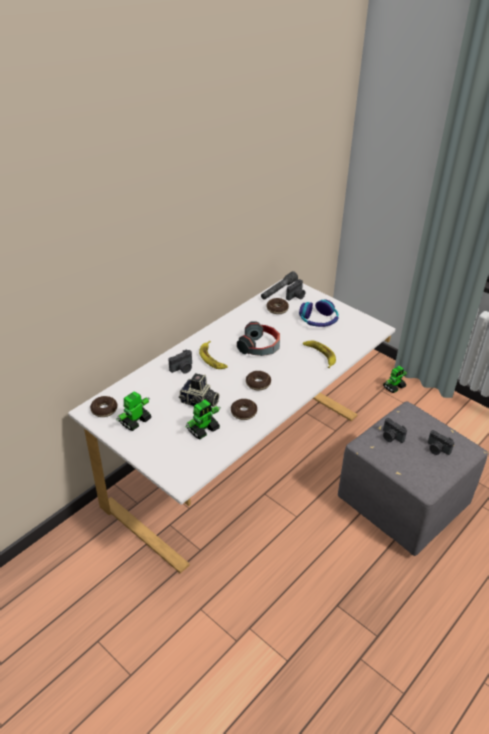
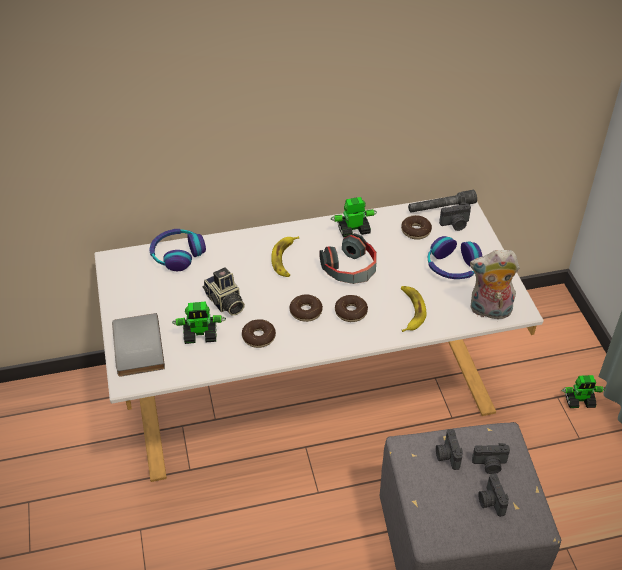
camera: 35 degrees right, 5 degrees up
donut [90,396,117,417] -> donut moved to [335,295,368,322]
toy robot [116,391,152,431] -> toy robot moved to [331,197,377,237]
camera [169,349,192,374] -> camera moved to [472,443,510,474]
none -> grey book [112,313,165,376]
none -> headphones [150,229,206,271]
none -> plush toy [470,250,520,319]

